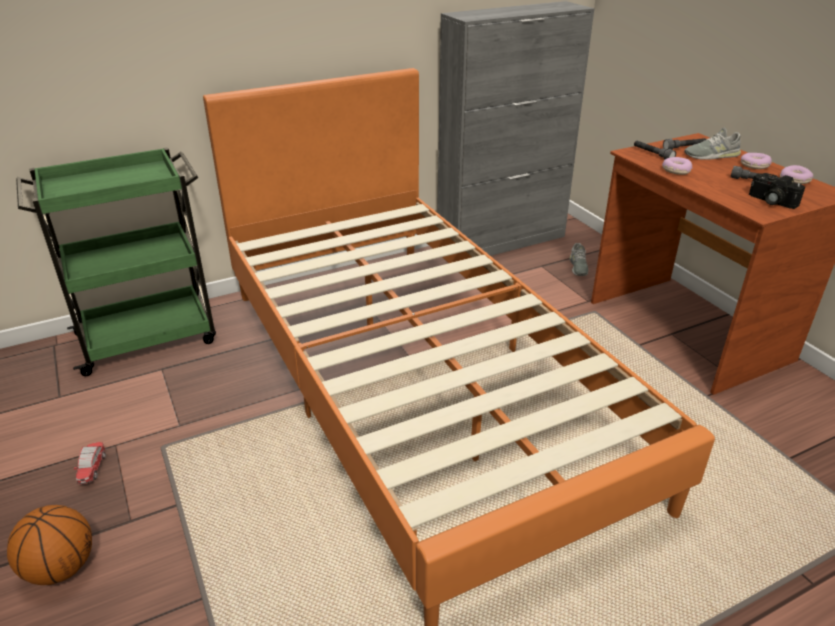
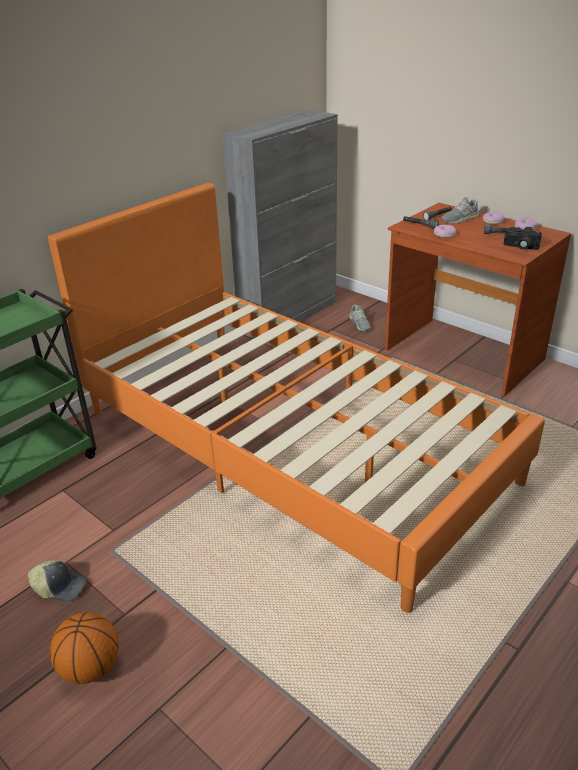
camera: 20 degrees left, 0 degrees up
toy car [74,442,106,484] -> cap [28,560,87,602]

